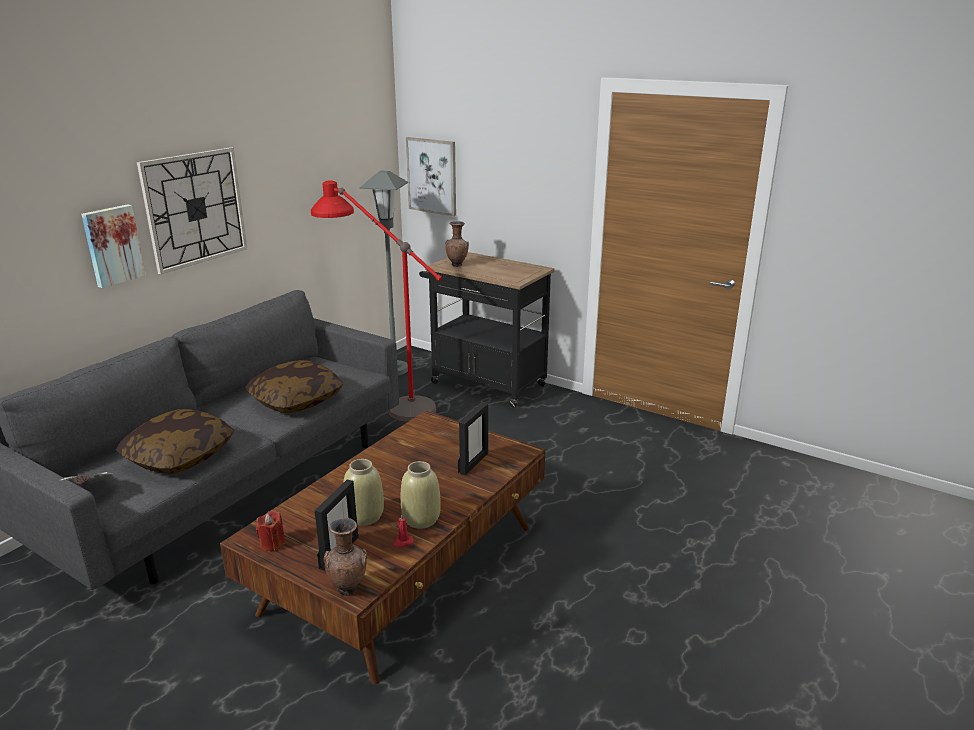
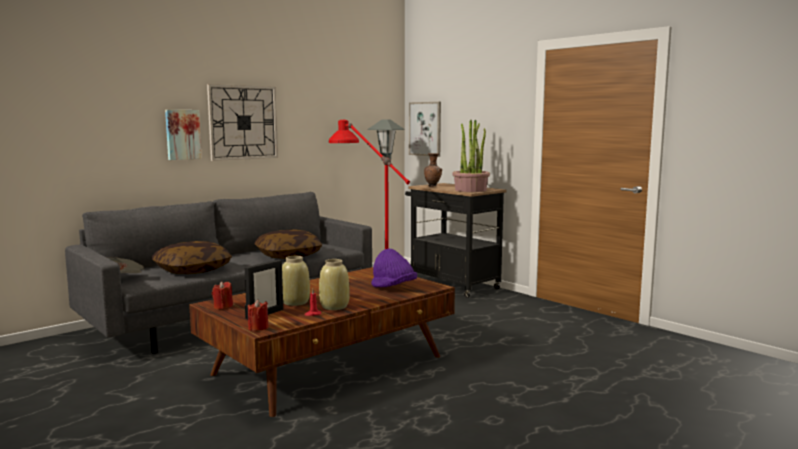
camera: 15 degrees right, 15 degrees down
brown vase [323,518,367,596] -> red candle [248,300,269,331]
picture frame [458,402,488,475] -> purple hat [371,249,417,288]
none -> potted plant [452,119,490,192]

